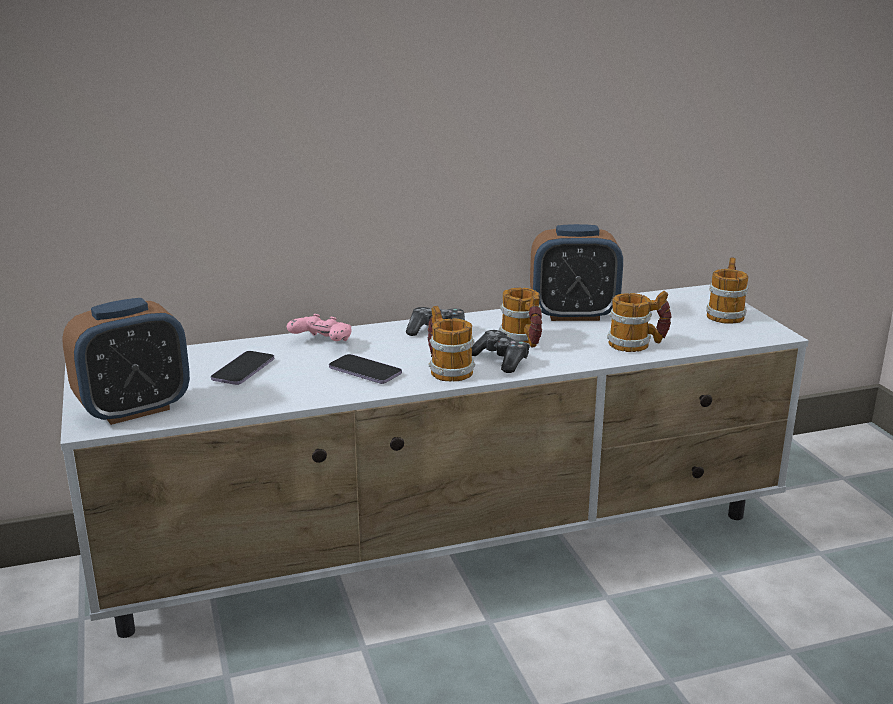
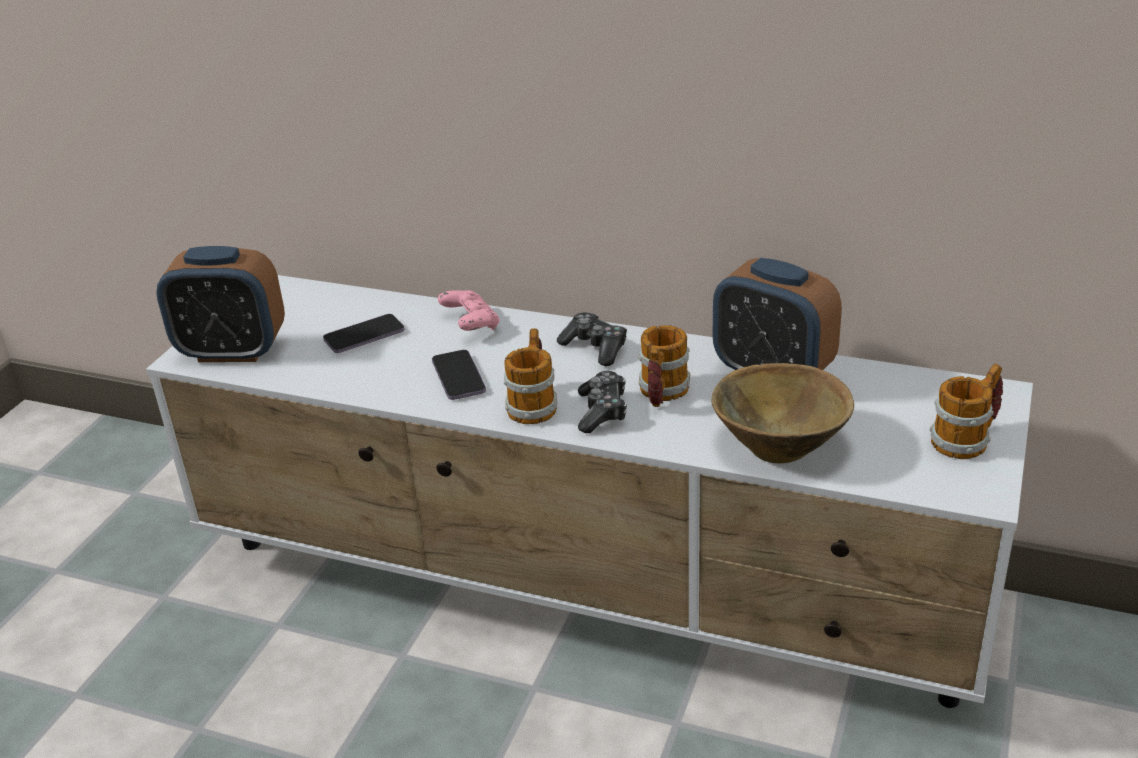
camera: 40 degrees right, 10 degrees up
mug [607,291,672,352] -> brown bowl [711,363,854,463]

